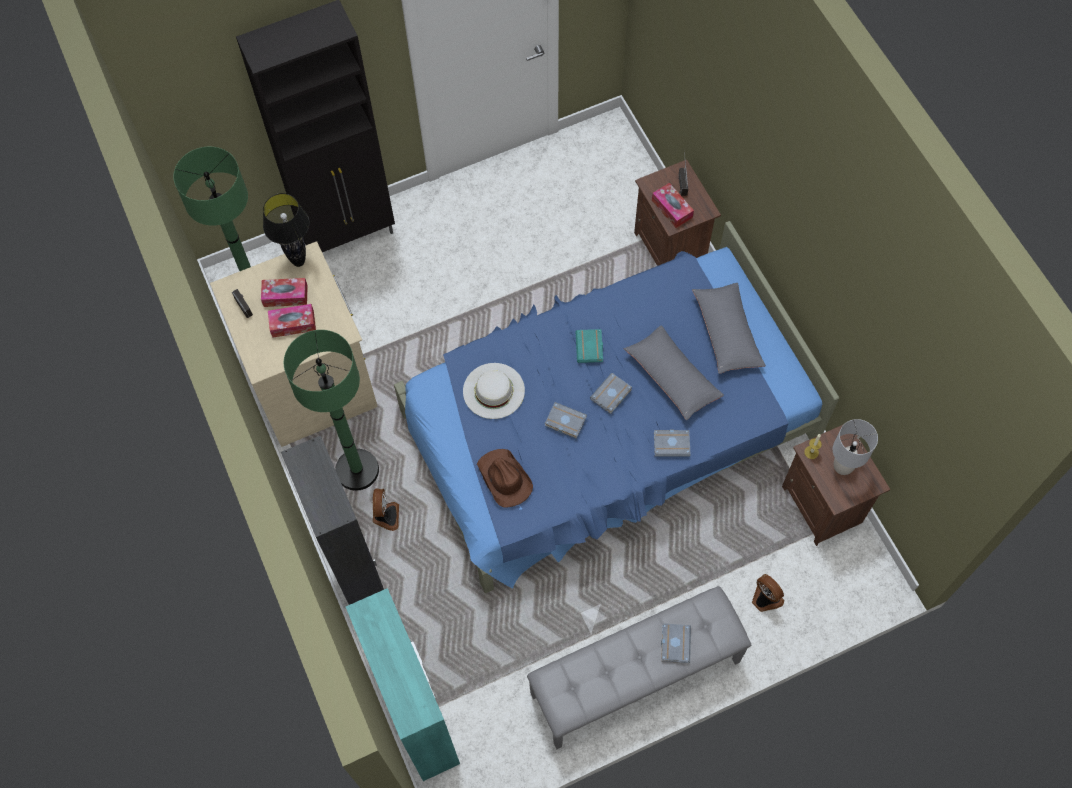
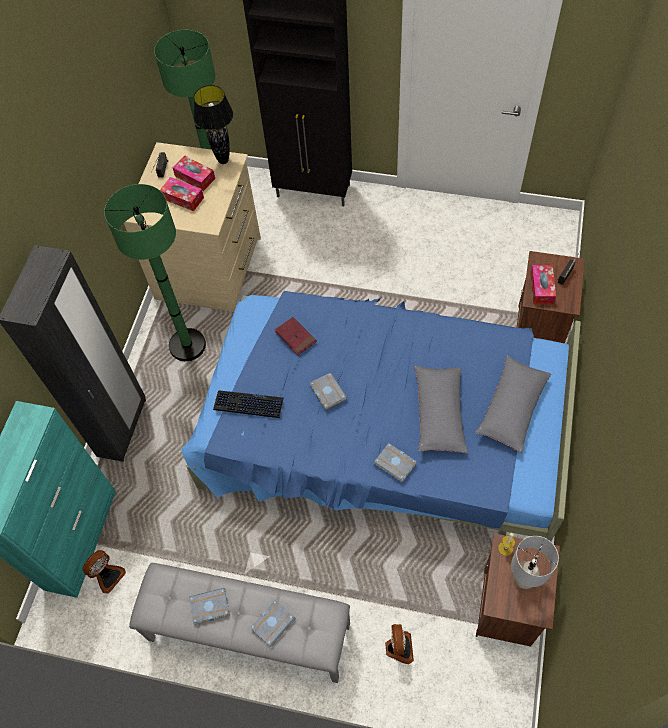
camera: 40 degrees right, 5 degrees down
fan [373,488,399,531] -> fan moved to [83,550,126,594]
white hat [463,363,525,419] -> red book [275,317,317,355]
brown hat [477,449,533,508] -> keyboard [213,390,284,418]
turquoise book [576,329,603,363] -> none
grey book [590,373,632,414] -> grey book moved to [189,588,230,625]

